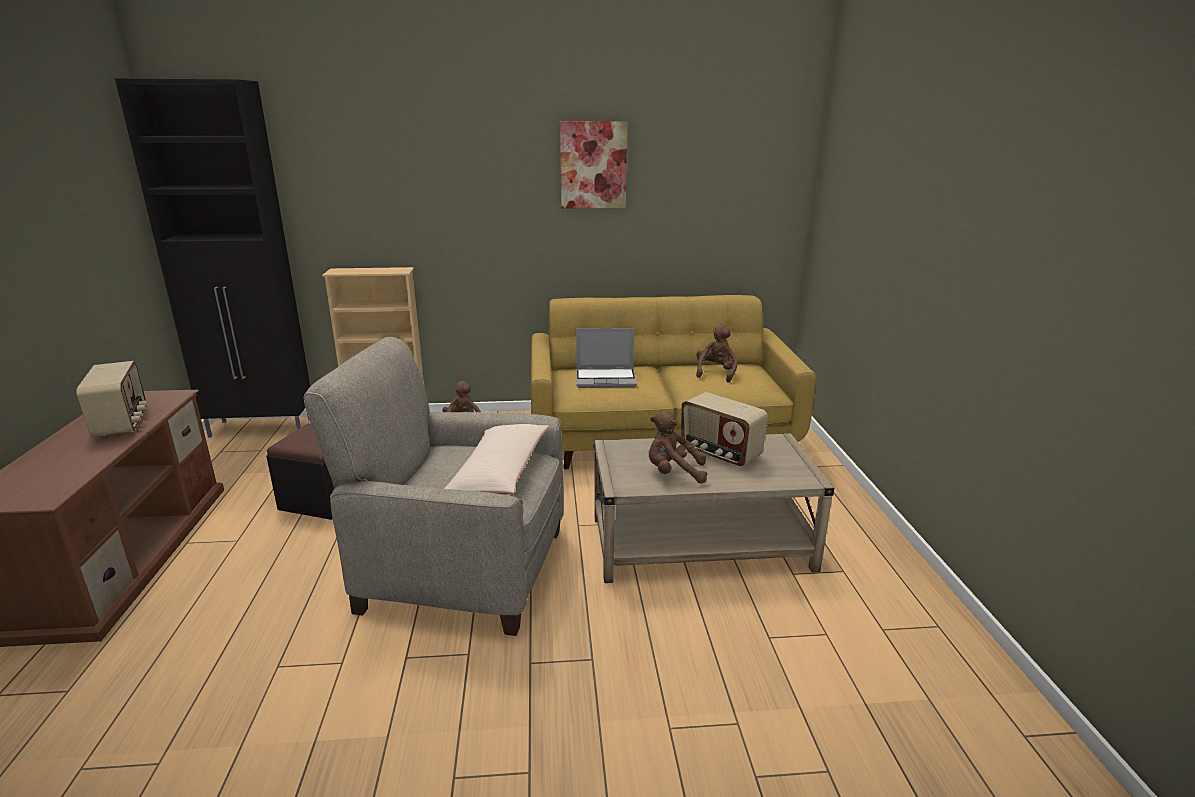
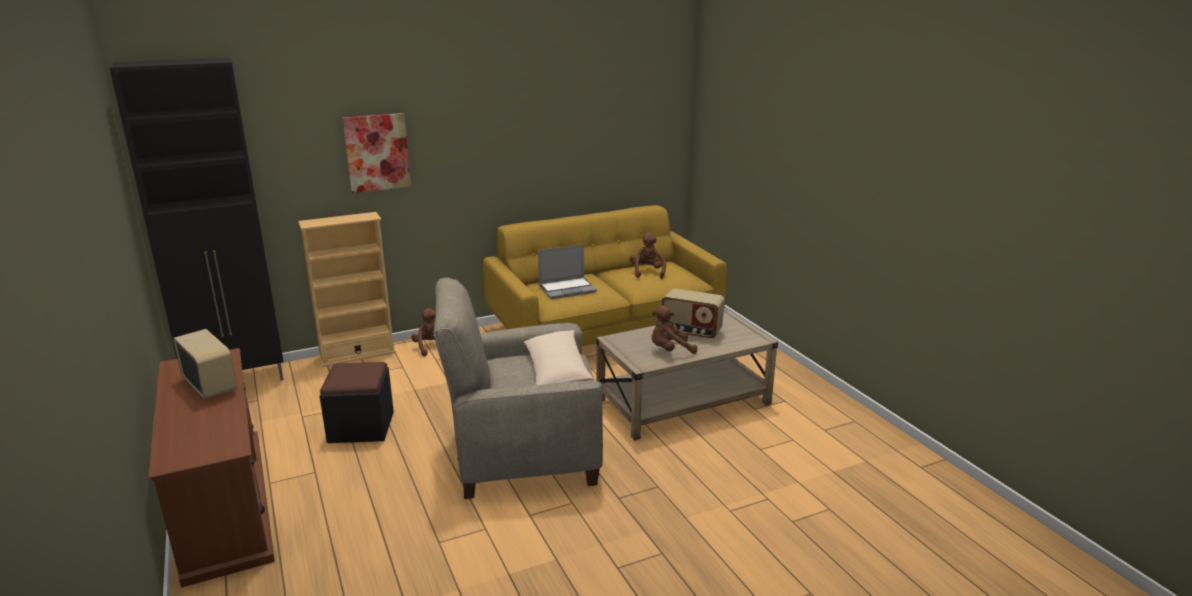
camera: 20 degrees left, 0 degrees up
picture [560,121,627,208] -> picture moved to [342,113,411,193]

